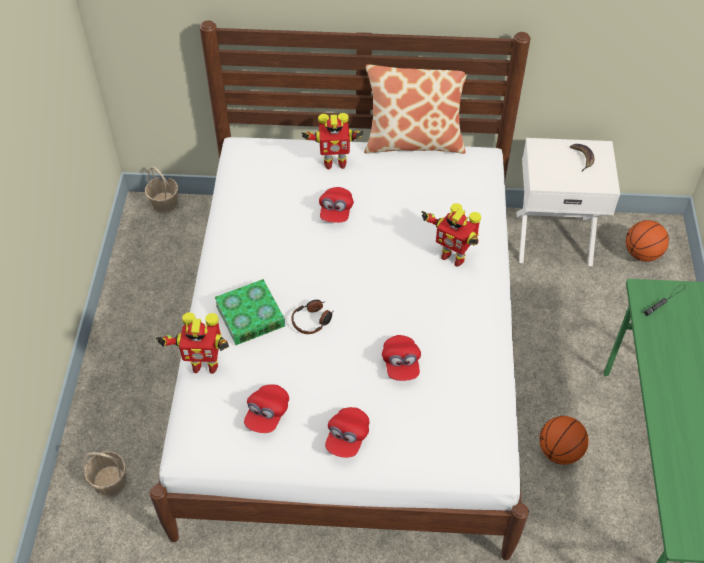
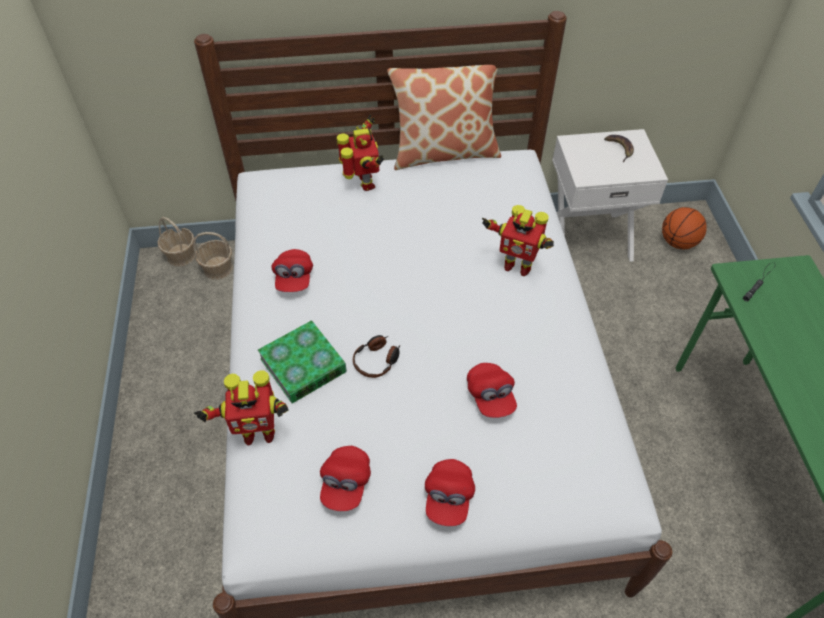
camera: 10 degrees left, 0 degrees up
basket [83,451,127,497] -> basket moved to [193,232,233,280]
toy robot [301,113,363,169] -> toy robot turned 90 degrees counterclockwise [337,114,384,191]
red cap [319,187,354,223] -> red cap moved to [271,249,313,292]
basketball [539,416,589,465] -> none

